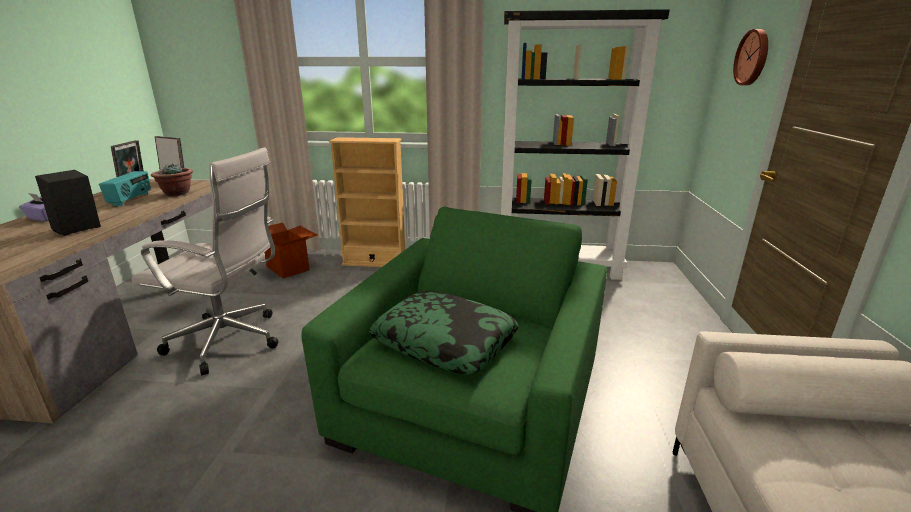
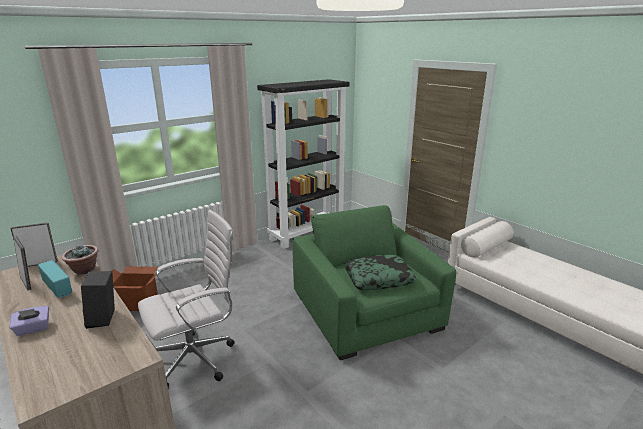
camera: 45 degrees left, 0 degrees up
beige bookcase [329,137,405,267] -> none
wall clock [733,29,768,85] -> none

